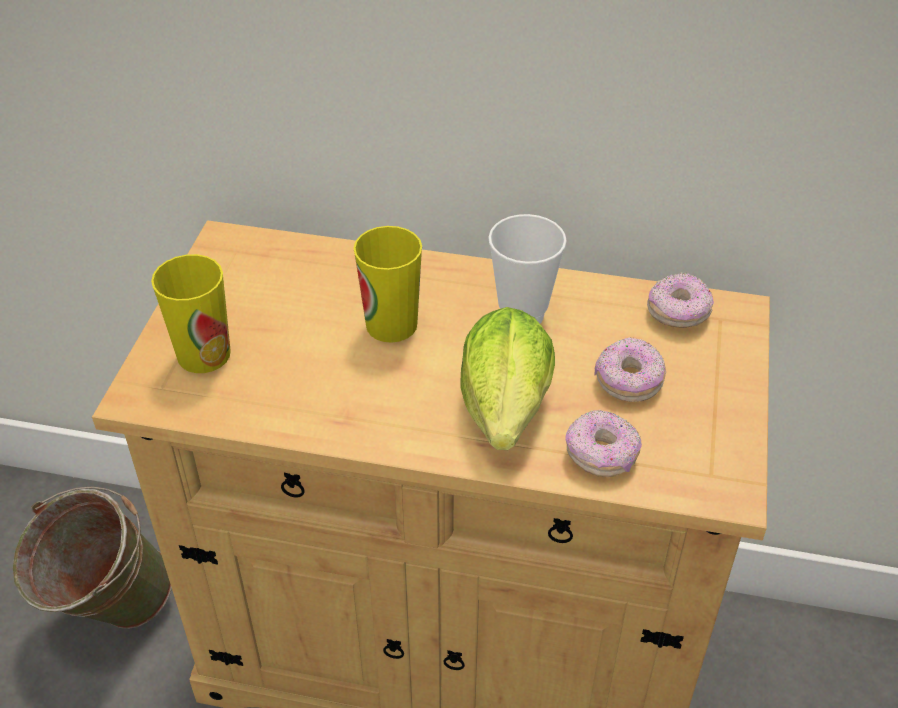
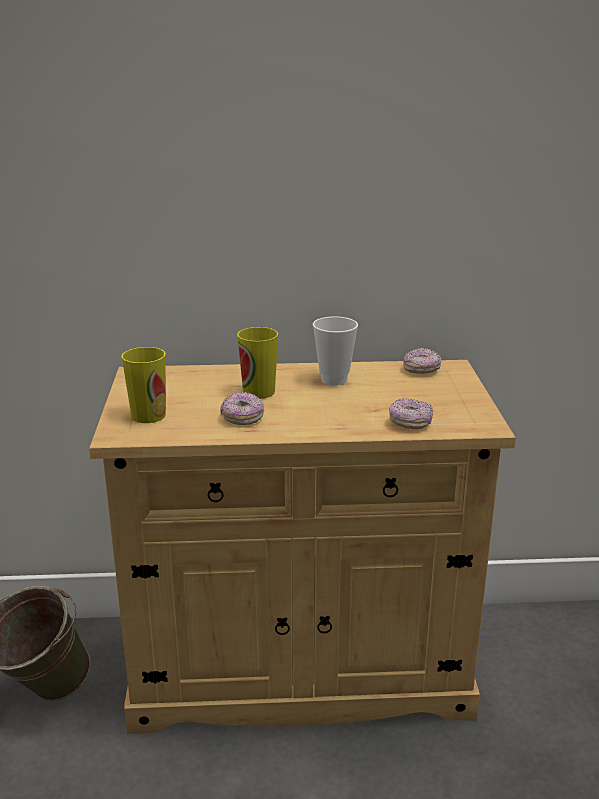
camera: 15 degrees left, 20 degrees down
lettuce [460,307,555,450] -> none
donut [594,337,666,402] -> donut moved to [220,392,264,425]

